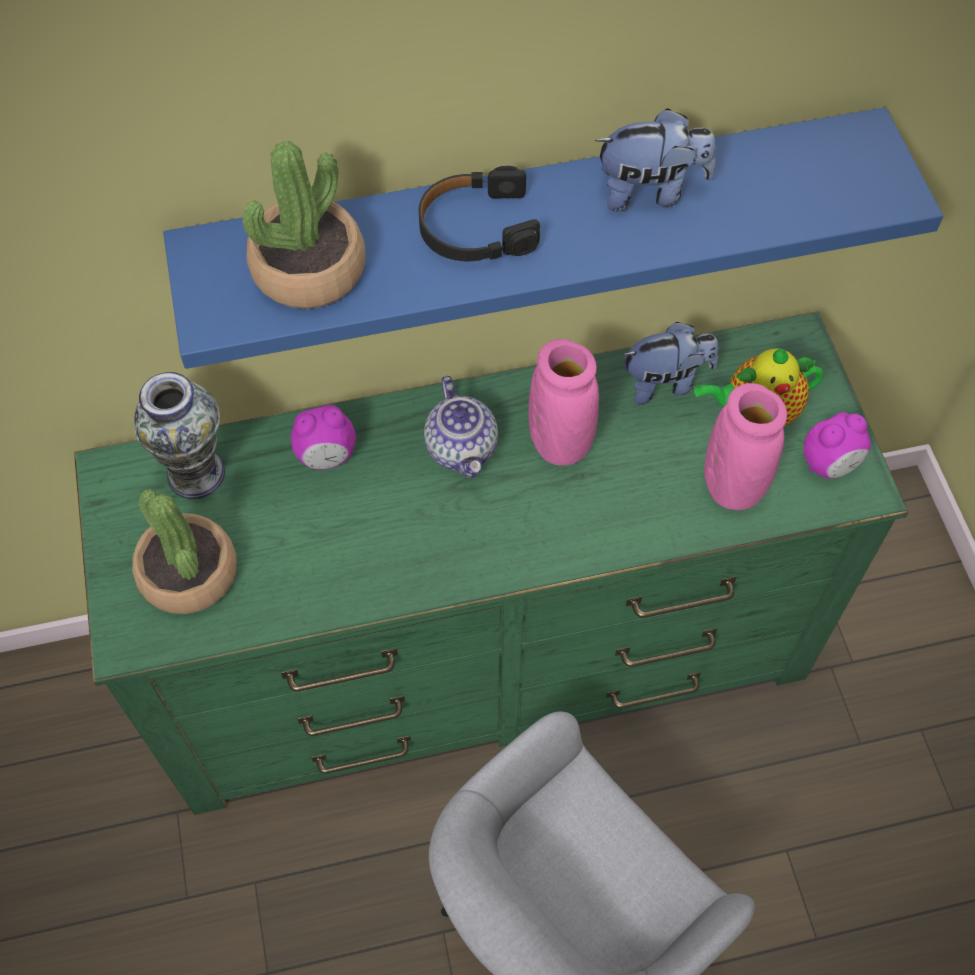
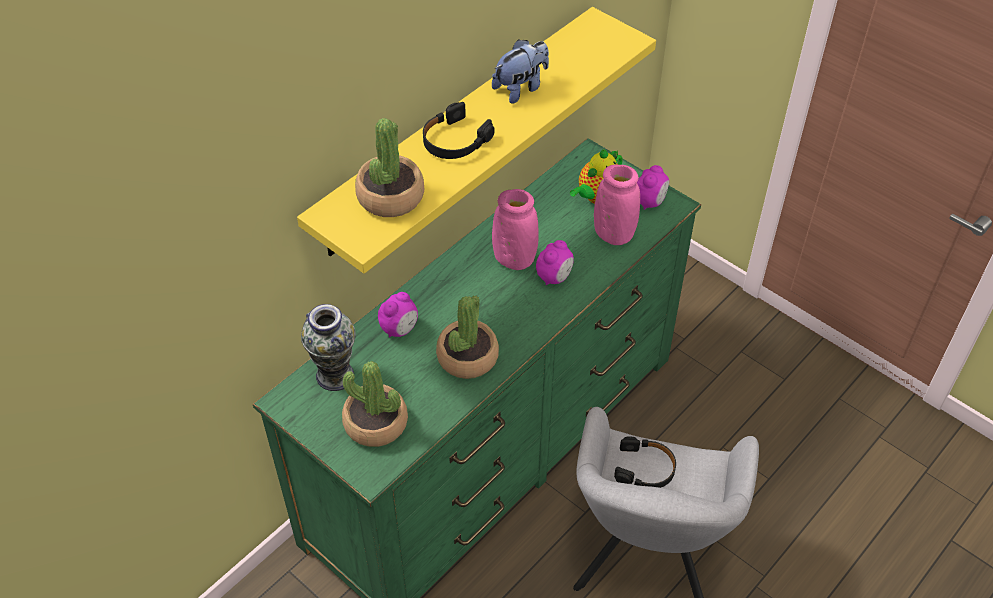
camera: 35 degrees left, 10 degrees down
blue shelf [163,107,943,369] -> yellow shelf [297,7,656,274]
teapot [424,376,498,478] -> none
plush toy [622,322,719,405] -> none
none -> potted plant [436,296,499,379]
none -> alarm clock [536,240,574,285]
none -> black headphones [614,436,676,488]

